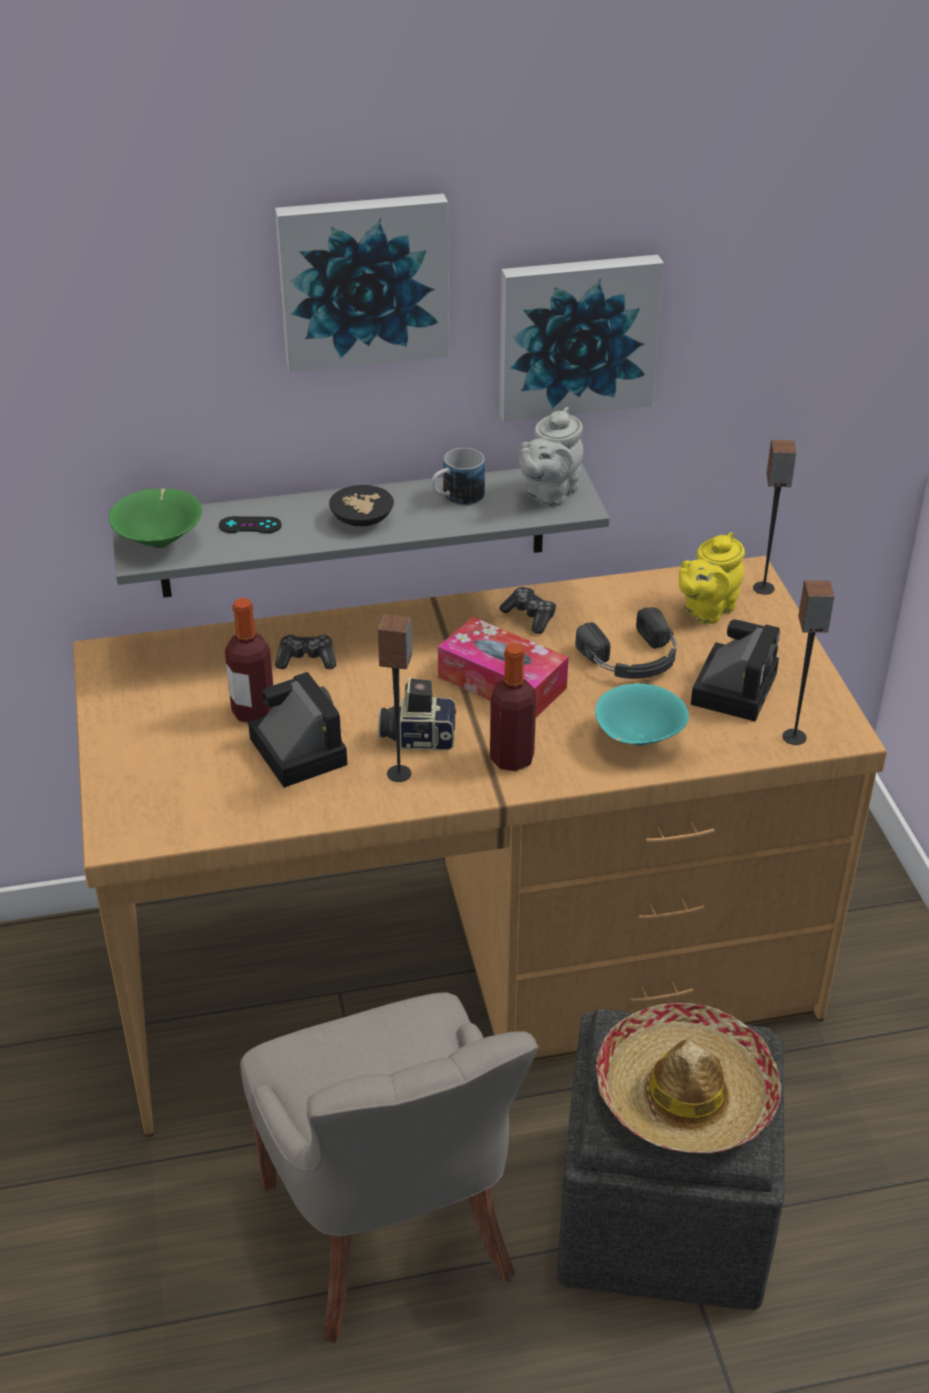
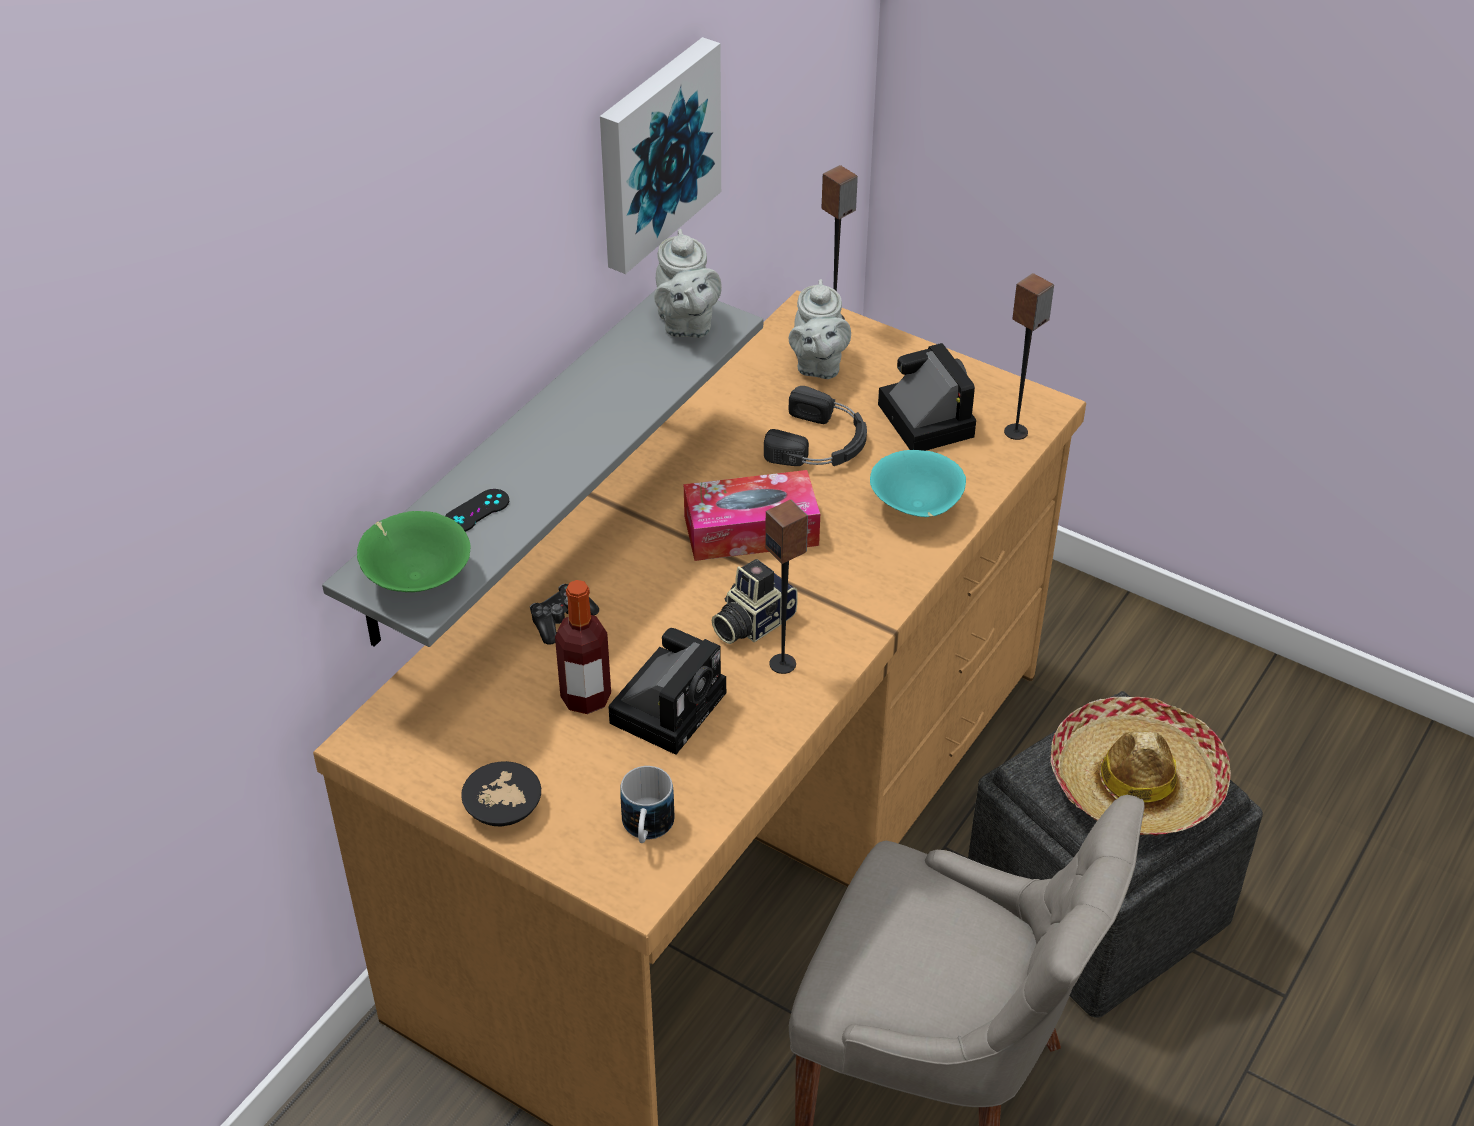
camera: 45 degrees left, 5 degrees up
camera [248,672,348,788] -> camera turned 105 degrees clockwise [609,628,726,755]
picture [275,194,449,372] -> none
black bowl [329,485,394,526] -> black bowl moved to [461,761,541,826]
mug [432,448,485,506] -> mug moved to [620,766,674,843]
bottle [490,643,536,771] -> none
game controller [499,587,556,634] -> none
yellow teapot [679,532,745,624] -> grey teapot [789,279,851,379]

